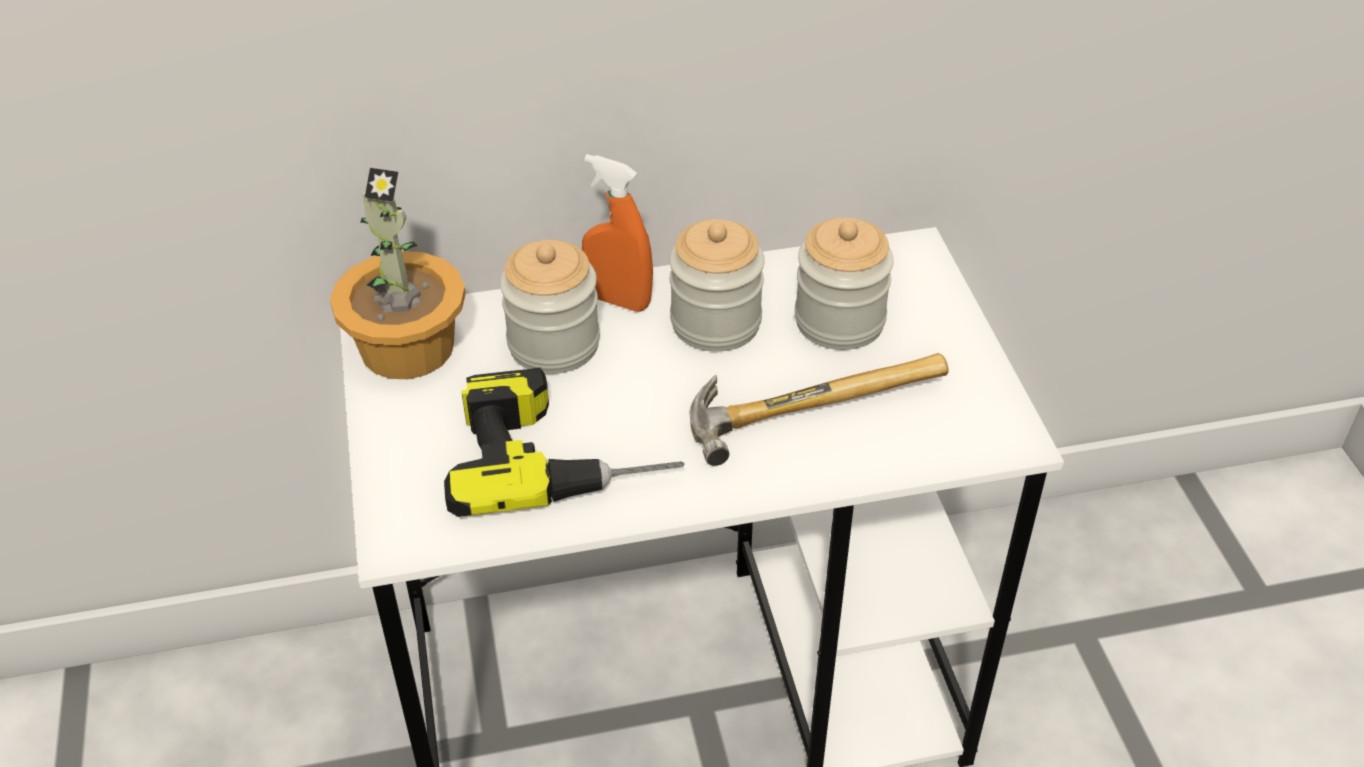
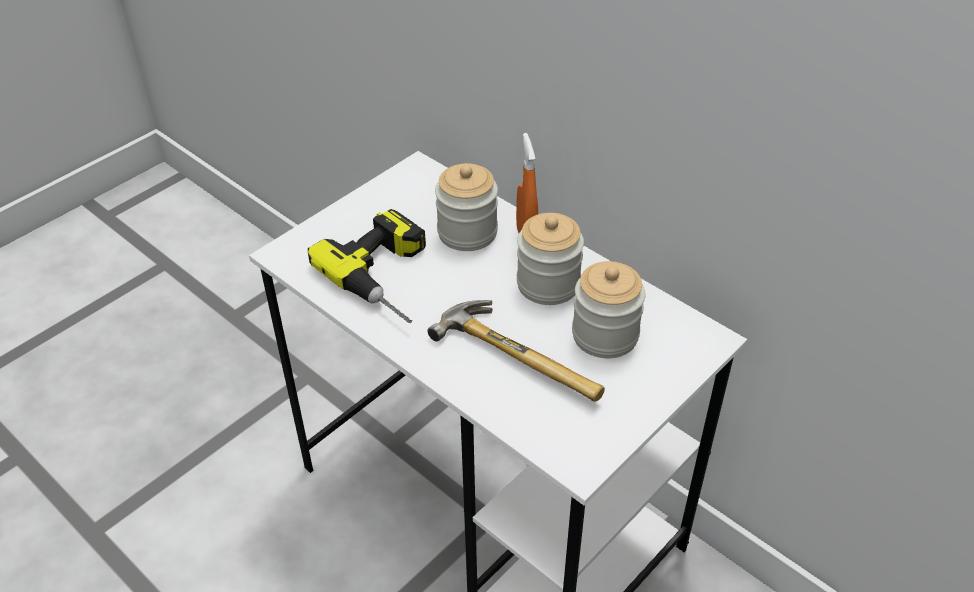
camera: 55 degrees right, 0 degrees up
potted plant [330,168,466,379] -> none

